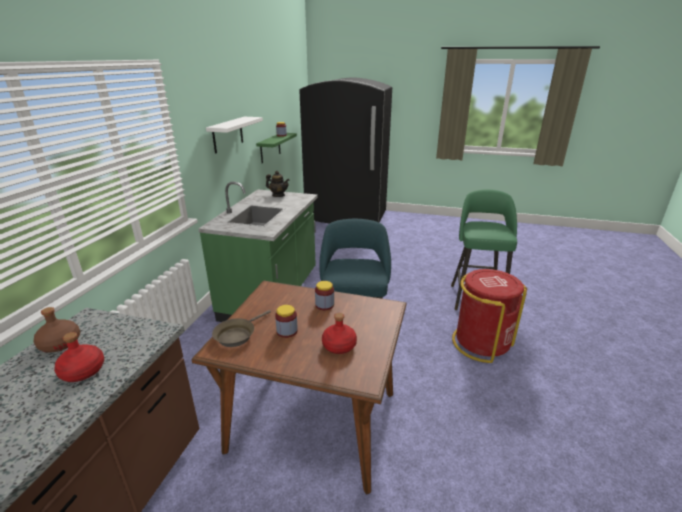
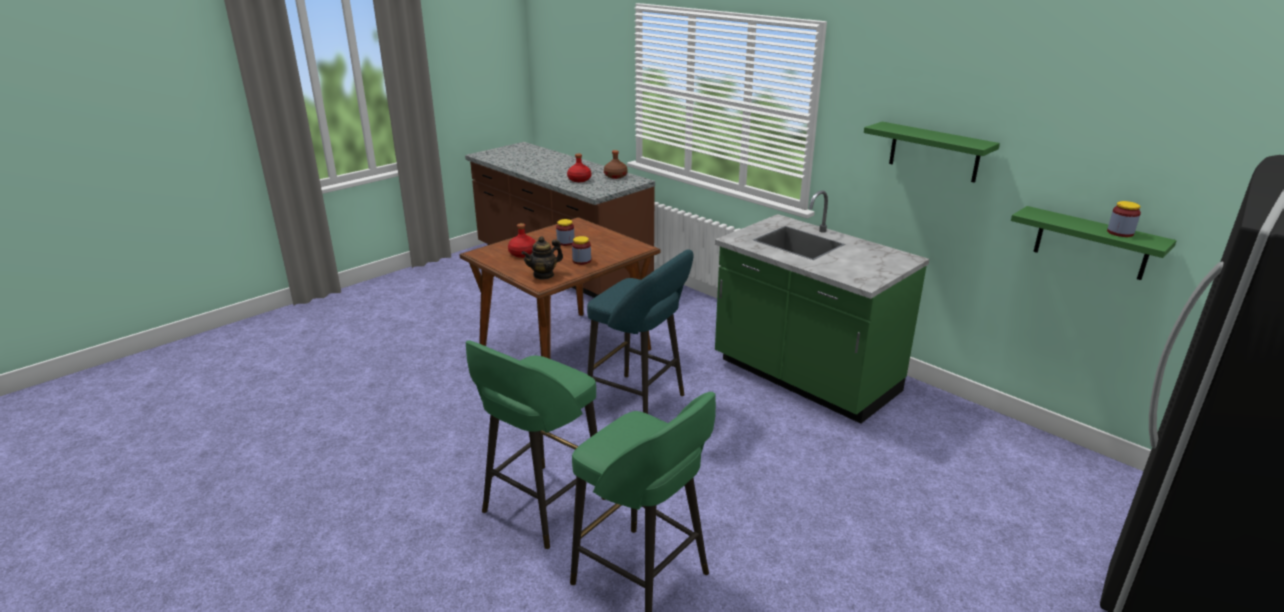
camera: 120 degrees right, 0 degrees up
white shelf [206,117,263,154] -> green shelf [864,122,1000,183]
brown frying pan [212,310,271,347] -> none
teapot [266,171,289,197] -> teapot moved to [521,236,563,280]
red trash can [452,269,527,363] -> green stool [465,340,605,549]

